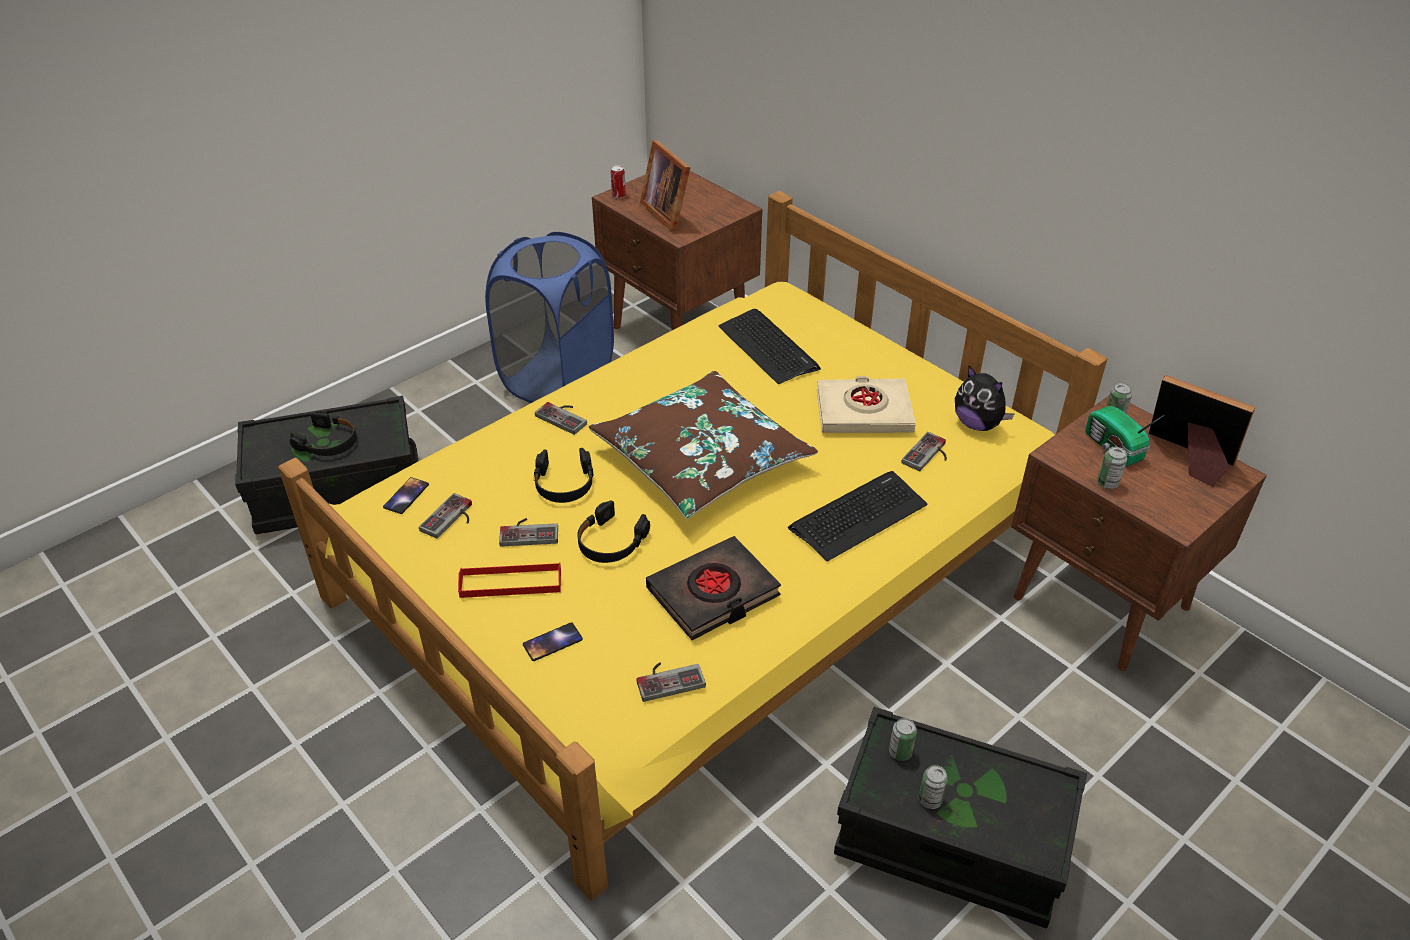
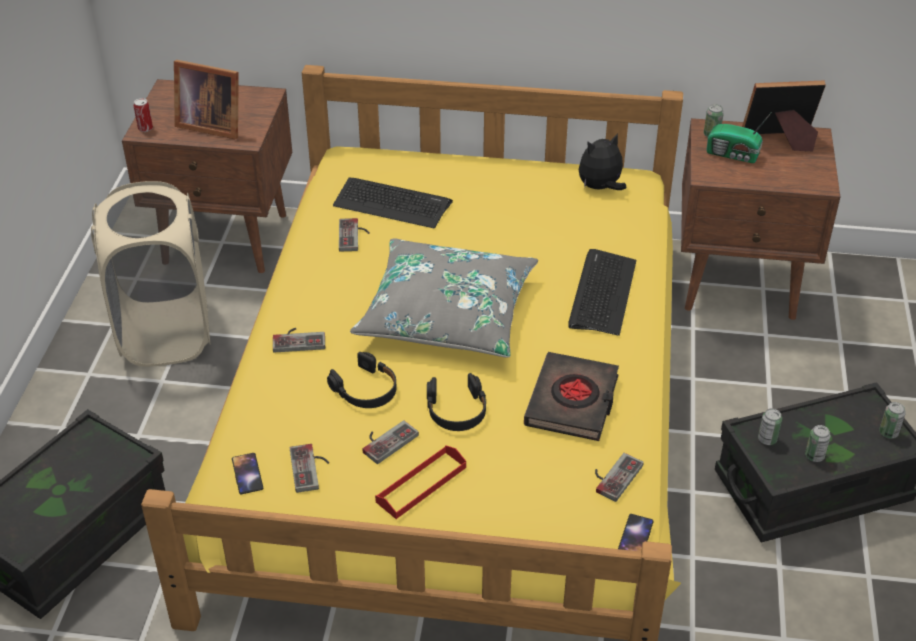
camera: 40 degrees left, 0 degrees up
black headphones [290,411,357,456] -> none
blue laundry basket [485,232,614,403] -> beige laundry basket [91,181,211,367]
phone [523,622,583,661] -> phone moved to [618,514,653,552]
brown pillow [589,371,818,519] -> grey pillow [350,239,538,357]
beige book [817,376,916,433] -> none
game controller [901,432,947,471] -> game controller moved to [339,218,370,252]
plush toy [955,366,1014,431] -> plush toy turned 150 degrees clockwise [579,133,626,190]
can [1097,447,1127,489] -> can moved to [879,402,906,439]

